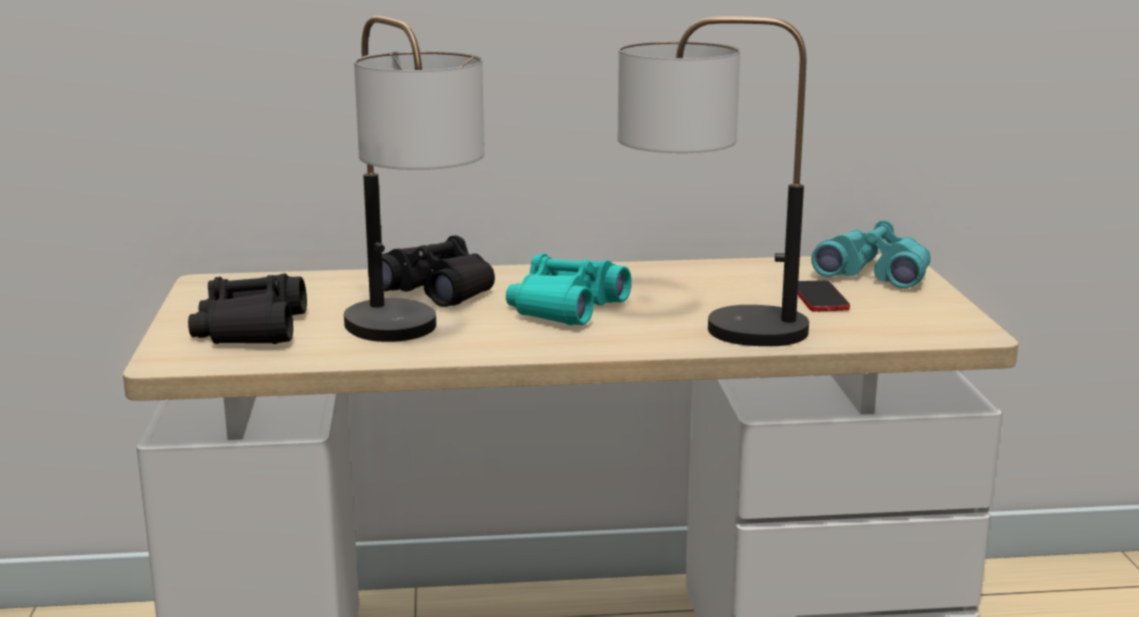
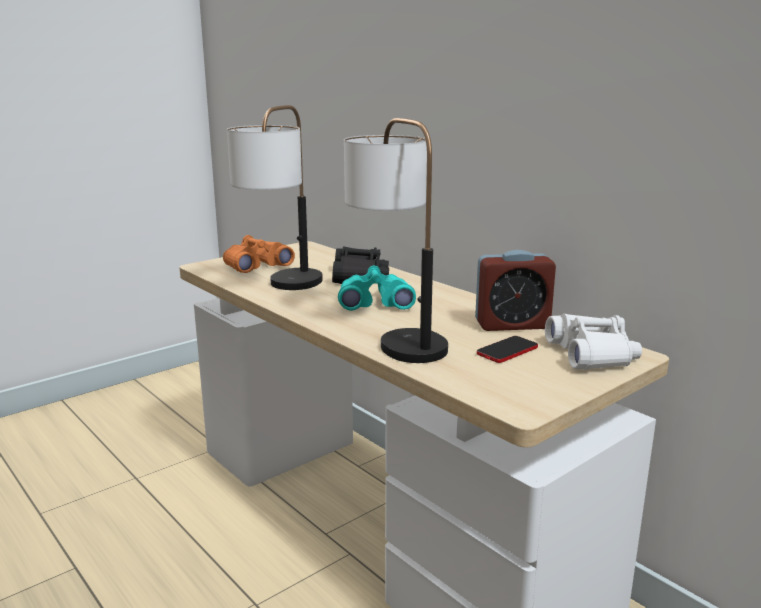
camera: 55 degrees right, 0 degrees up
black binoculars [188,273,307,344] -> orange binoculars [223,235,295,273]
turquoise binoculars [811,220,931,288] -> white binoculars [545,314,642,370]
none -> alarm clock [475,250,556,331]

